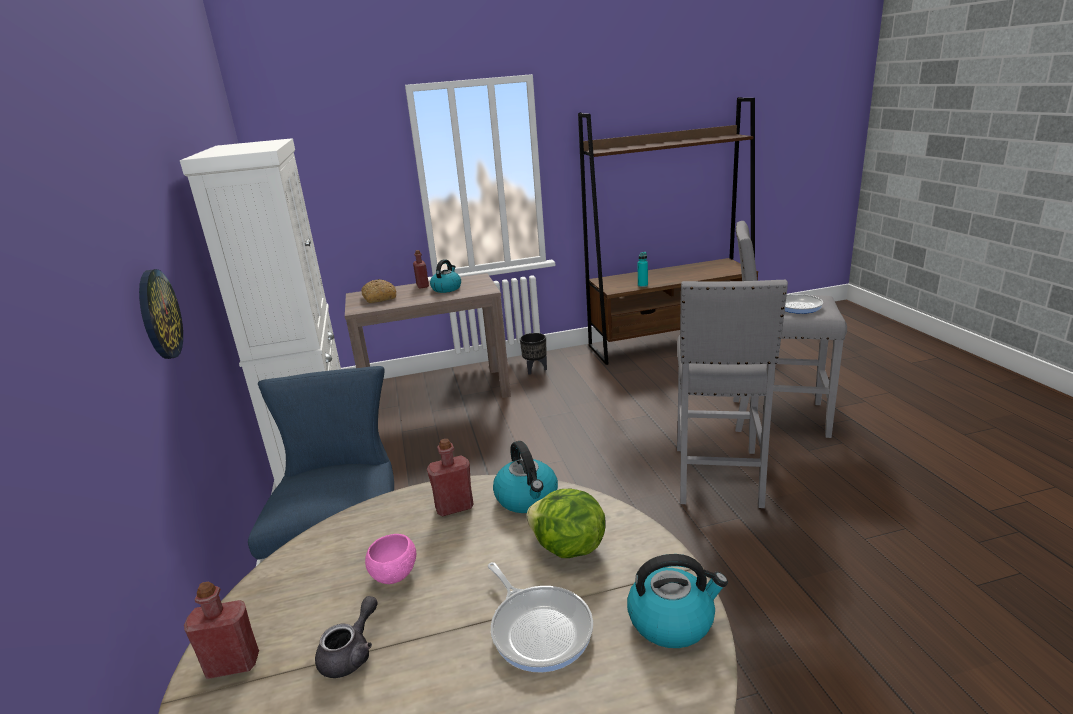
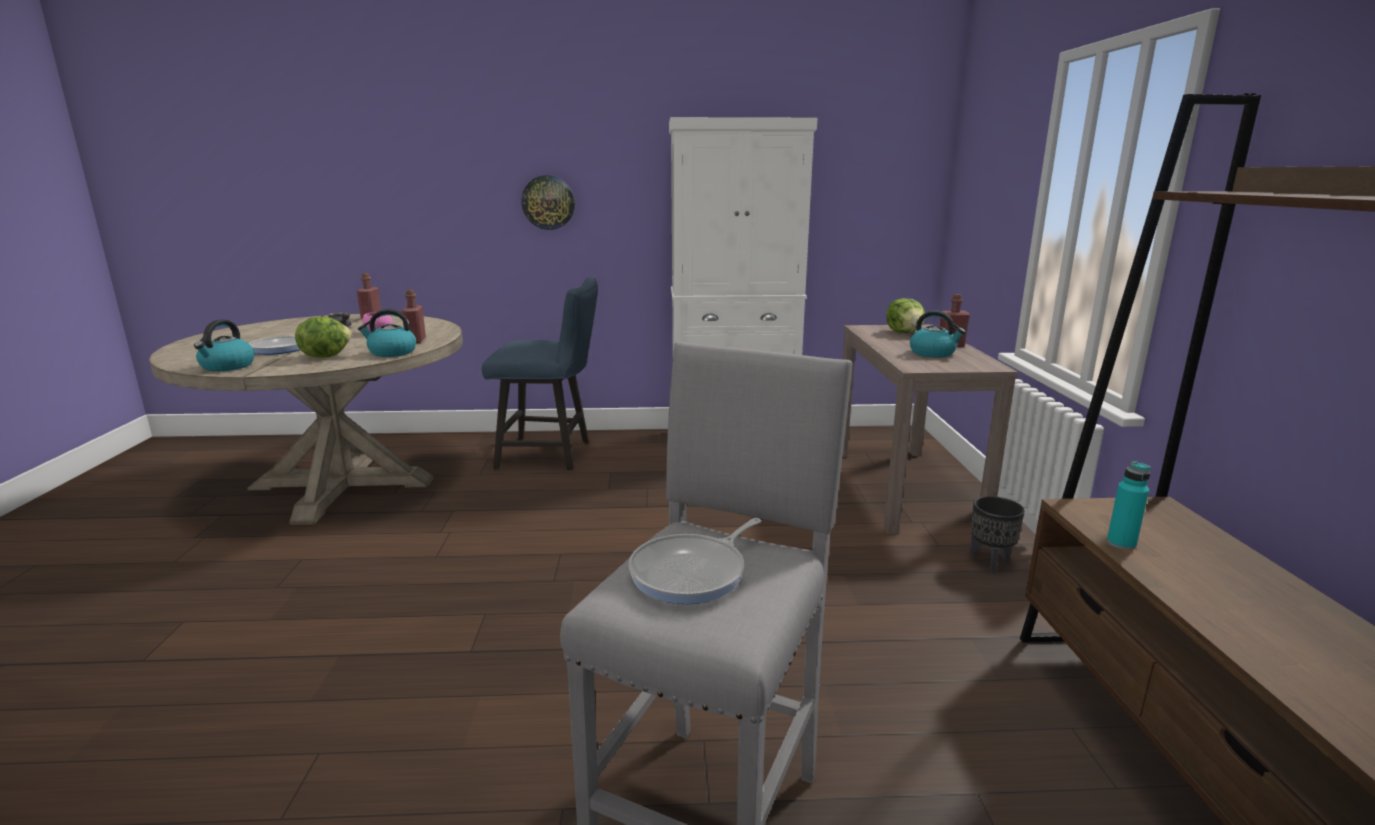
camera: 100 degrees right, 5 degrees down
bread [362,279,397,303] -> lettuce [886,298,925,333]
grey stool [677,280,788,508] -> none

